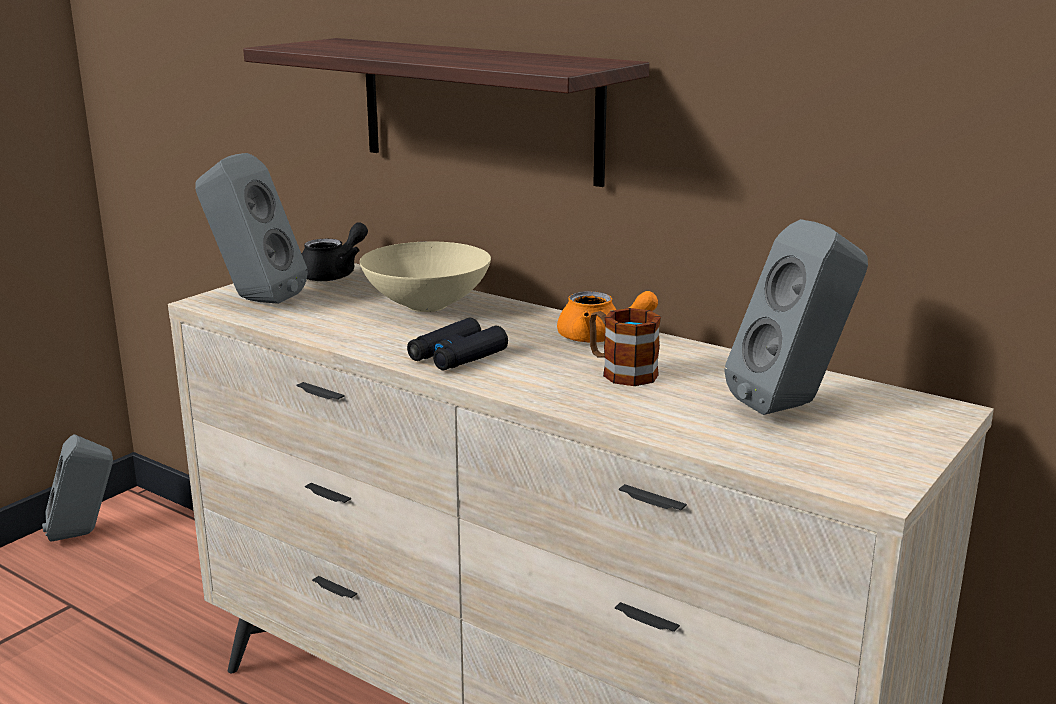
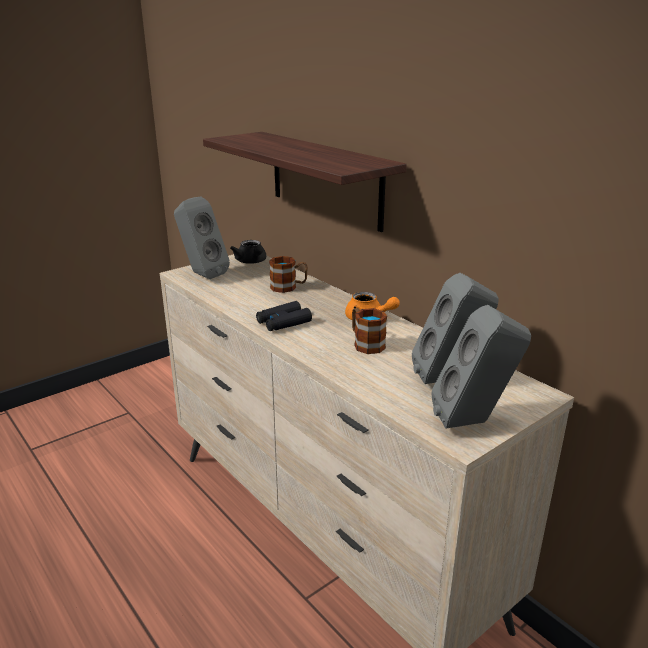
camera: 15 degrees right, 5 degrees up
grey speaker [42,434,113,542] -> grey speaker moved to [431,305,531,429]
black teapot [302,222,368,281] -> black teapot turned 105 degrees clockwise [230,240,266,264]
beige bowl [360,241,491,312] -> mug [269,256,308,293]

